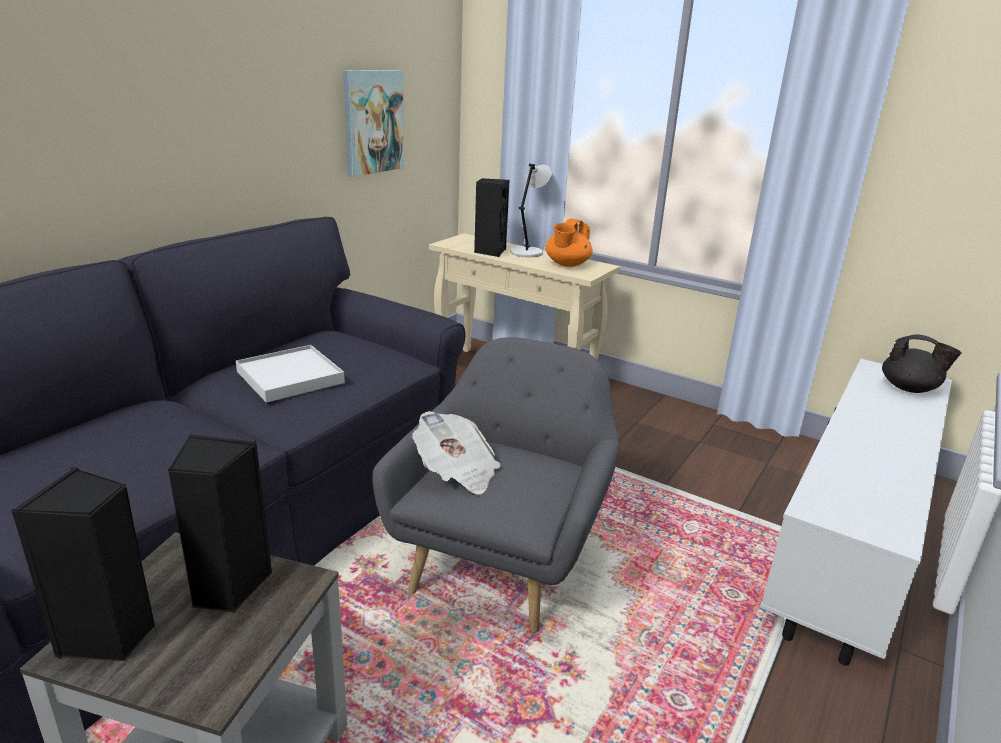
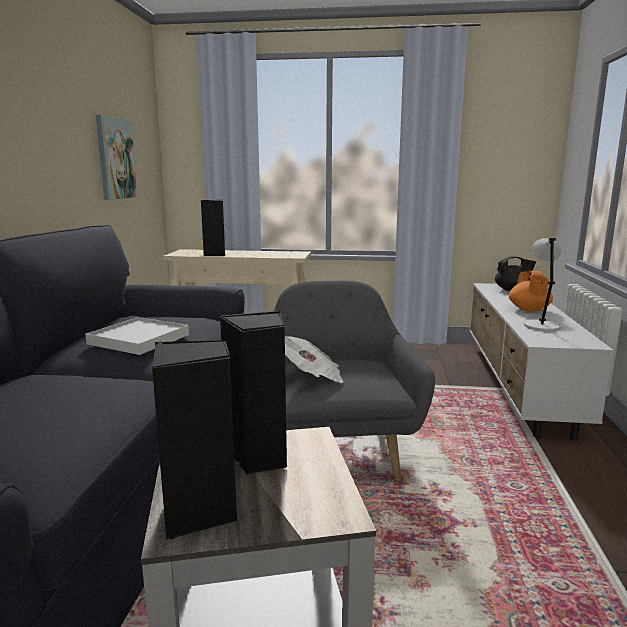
camera: 25 degrees left, 10 degrees down
grey table lamp [510,163,552,257] -> grey table lamp moved to [524,238,561,331]
orange teapot [545,218,593,267] -> orange teapot moved to [509,271,553,312]

